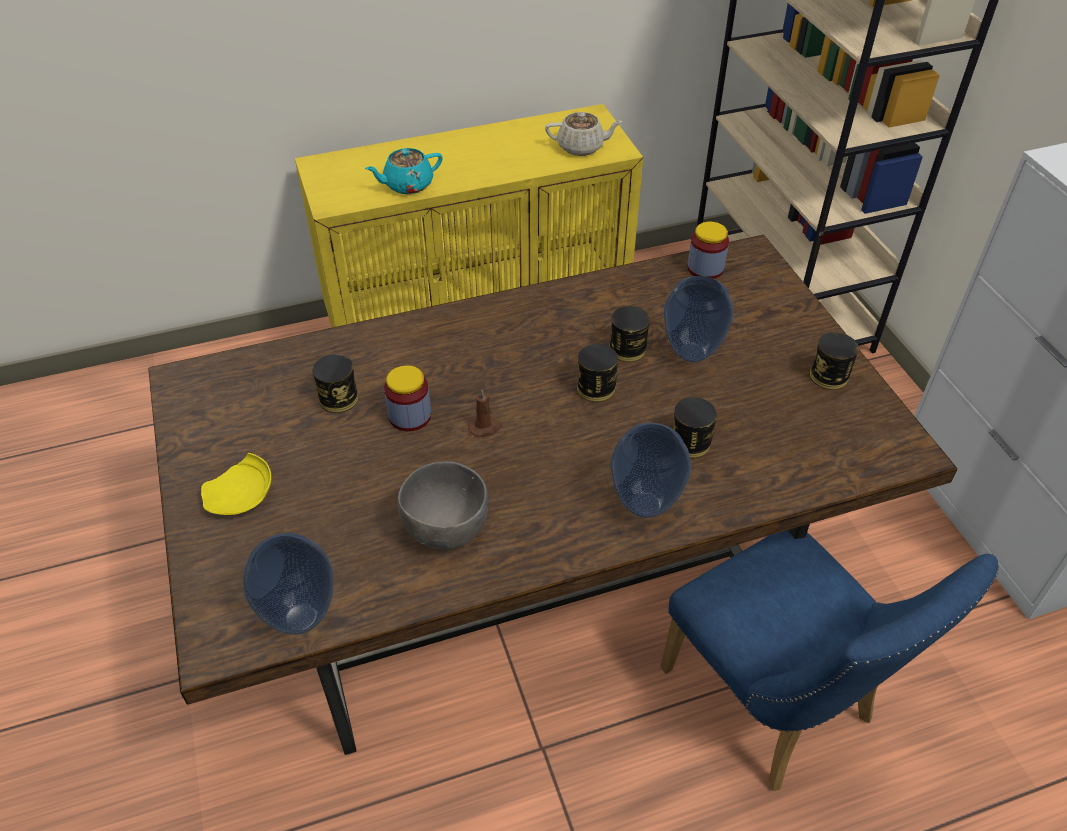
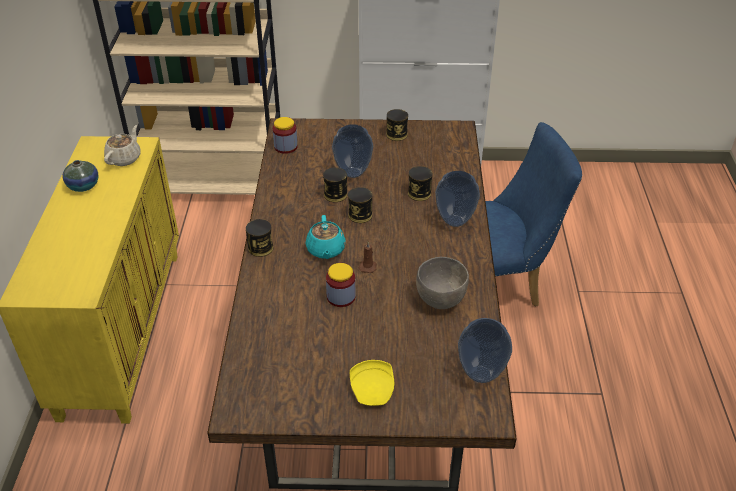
camera: 70 degrees left, 5 degrees down
can [312,354,359,413] -> can moved to [246,219,274,257]
turquoise teapot [365,148,443,194] -> turquoise teapot moved to [305,215,346,259]
none -> vase [63,160,99,192]

